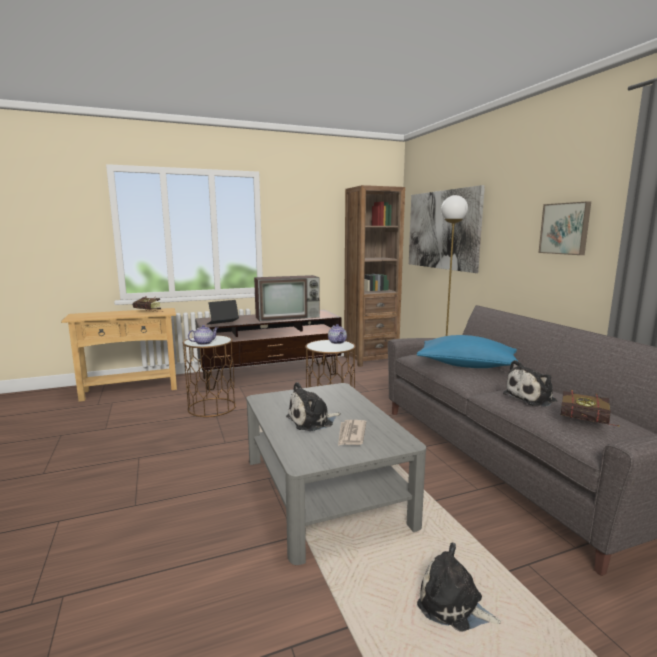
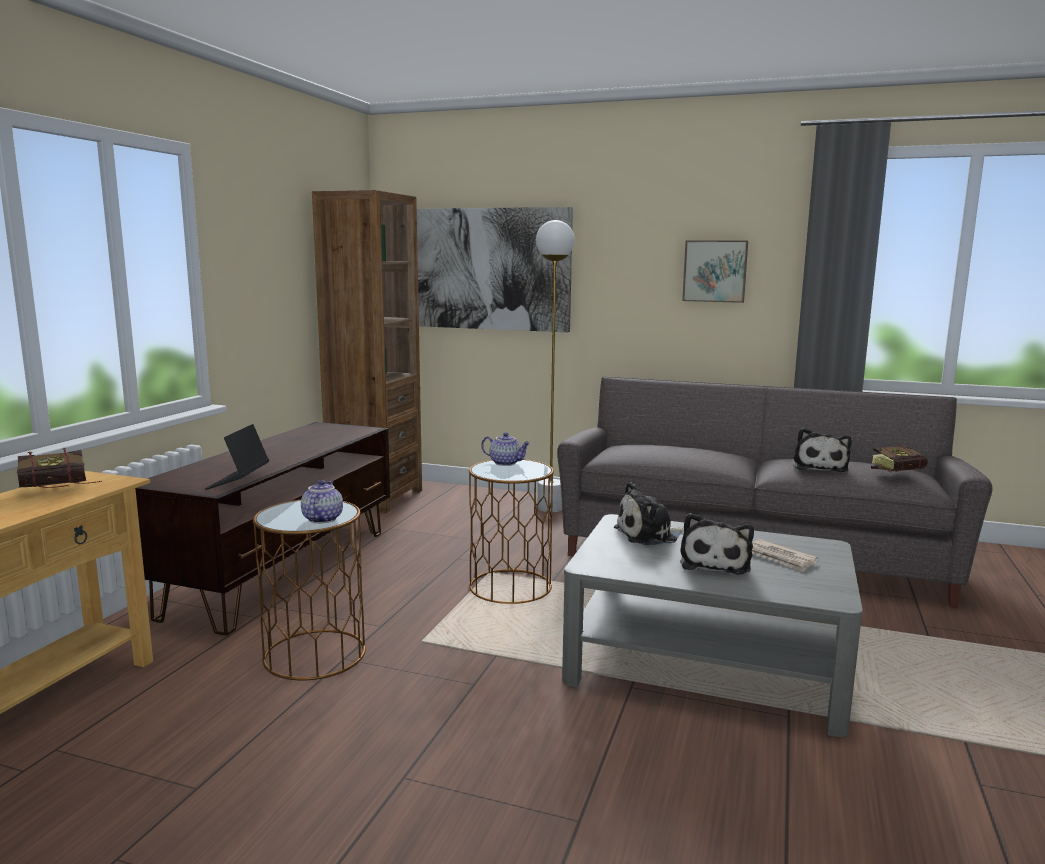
camera: 50 degrees left, 0 degrees up
television [254,275,320,322] -> none
blue pillow [417,335,519,368] -> none
plush toy [417,543,501,632] -> plush toy moved to [614,482,684,545]

